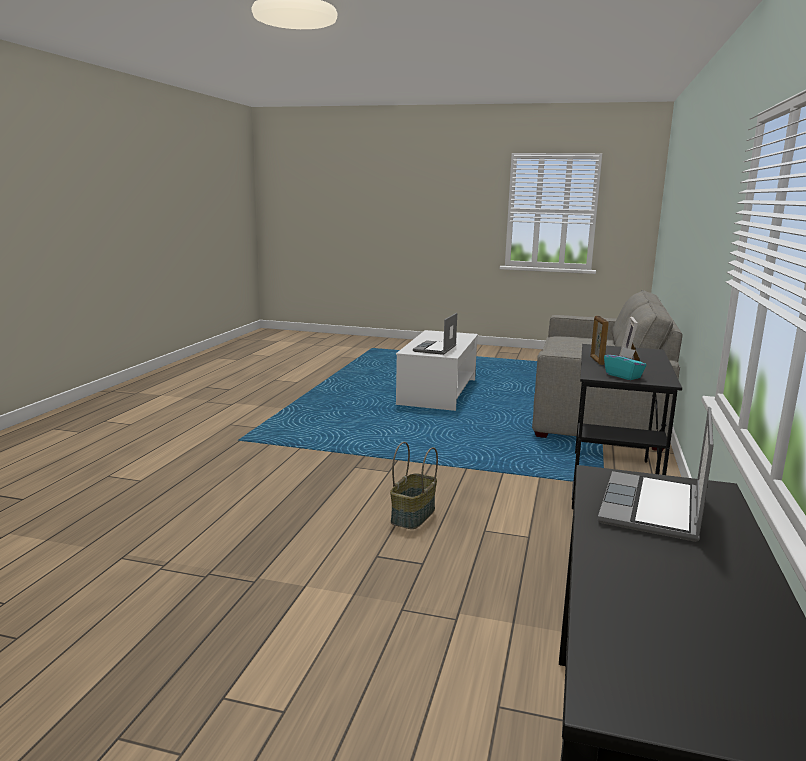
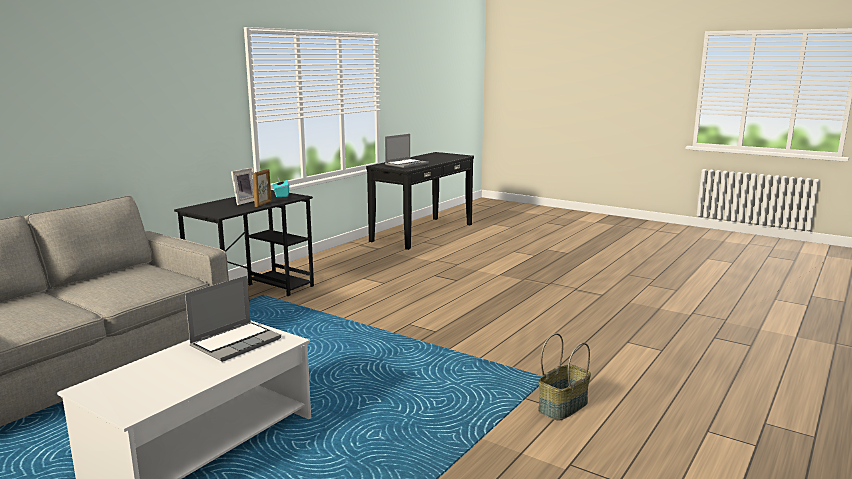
camera: 160 degrees left, 0 degrees up
basket [390,442,438,529] -> basket moved to [538,333,591,421]

